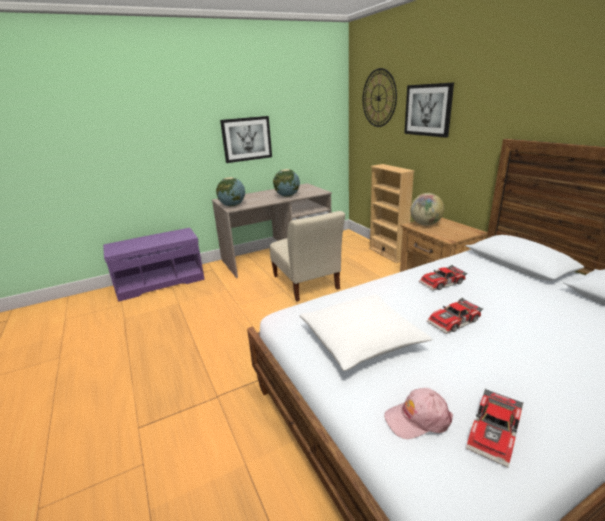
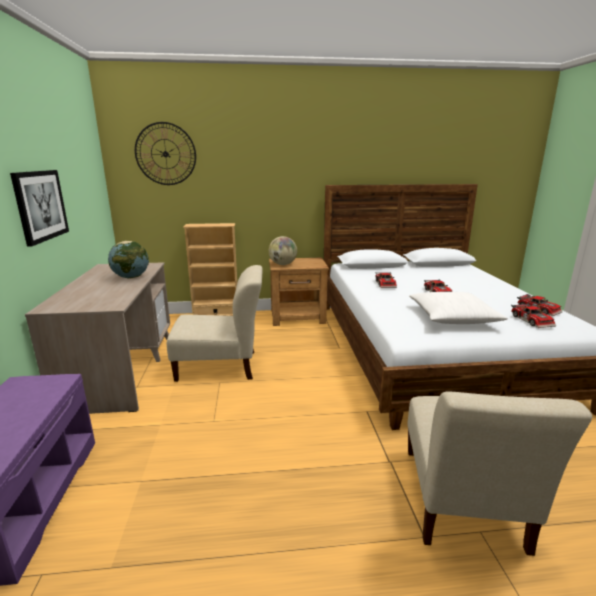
camera: 70 degrees left, 5 degrees down
globe [216,177,245,207] -> none
pink cap [384,388,453,439] -> toy car [511,304,556,328]
picture [404,83,454,138] -> none
none -> beige chair [407,392,592,556]

